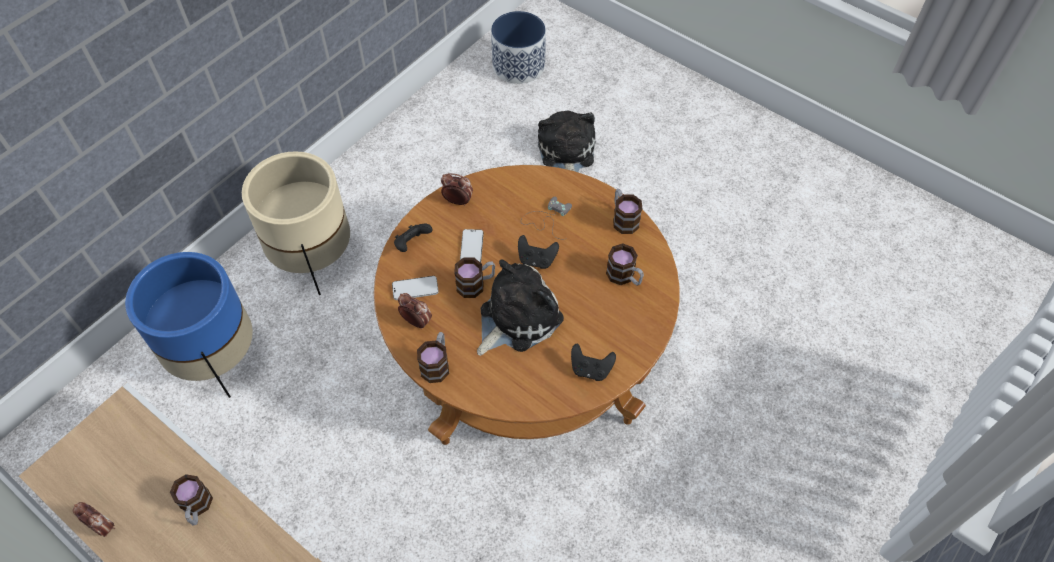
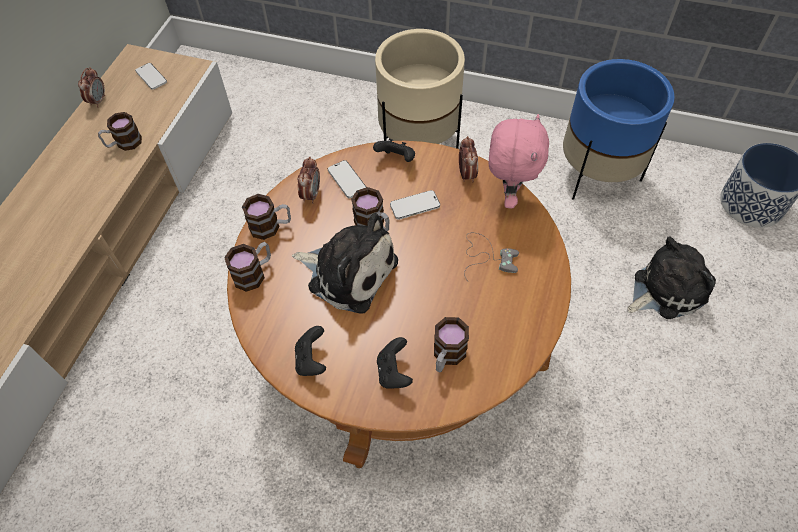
camera: 70 degrees right, 0 degrees up
blue planter [125,252,253,398] -> blue planter moved to [563,59,675,200]
black game controller [518,235,559,269] -> black game controller moved to [377,337,413,389]
mug [613,189,642,234] -> mug moved to [224,242,271,292]
none -> phone [135,63,167,90]
none -> pink plush toy [489,114,549,209]

